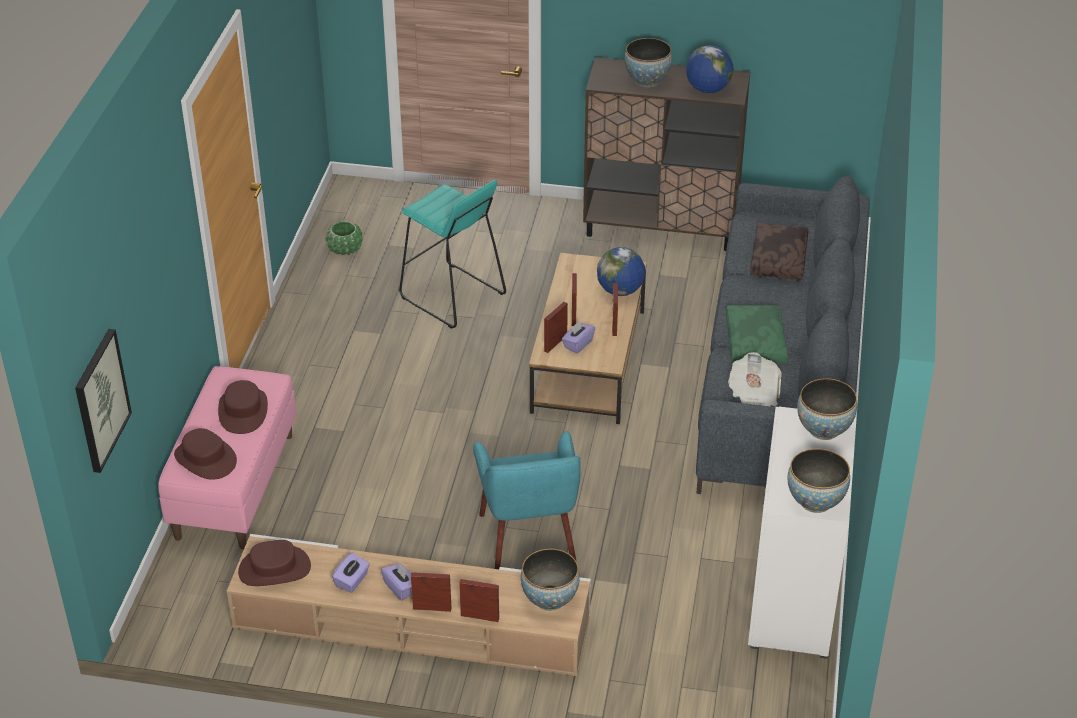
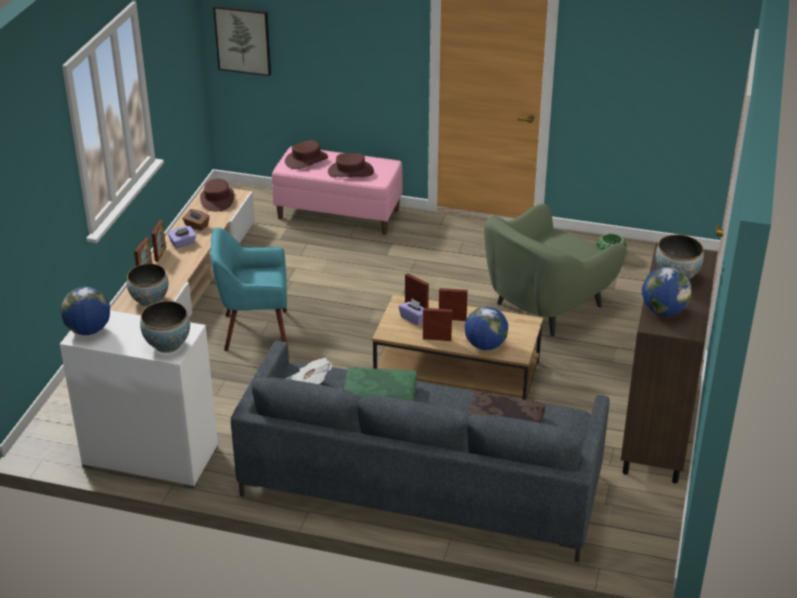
camera: 95 degrees right, 5 degrees down
purple tissue box [332,553,370,593] -> brown tissue box [182,209,210,231]
turquoise stool [399,180,506,329] -> green armchair [484,204,626,336]
bowl [788,449,850,513] -> globe [60,287,110,335]

